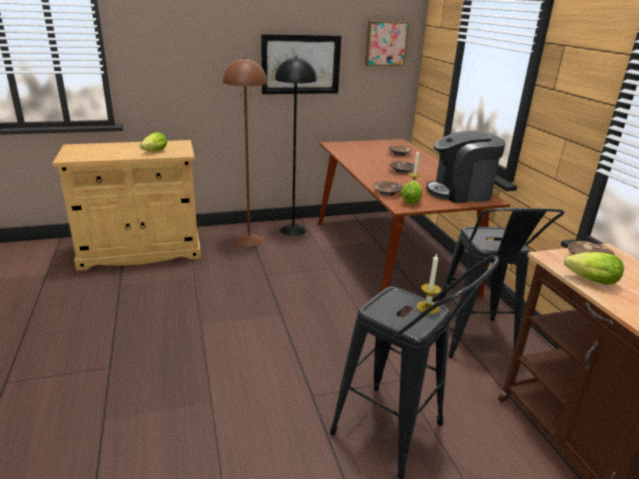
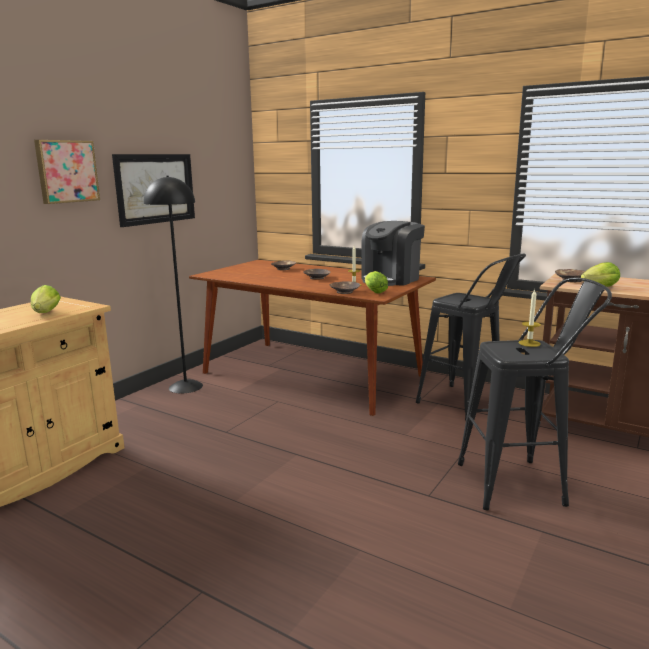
camera: 40 degrees left, 10 degrees down
brown floor lamp [223,58,267,247] -> none
picture [365,21,409,66] -> picture moved to [34,140,100,204]

